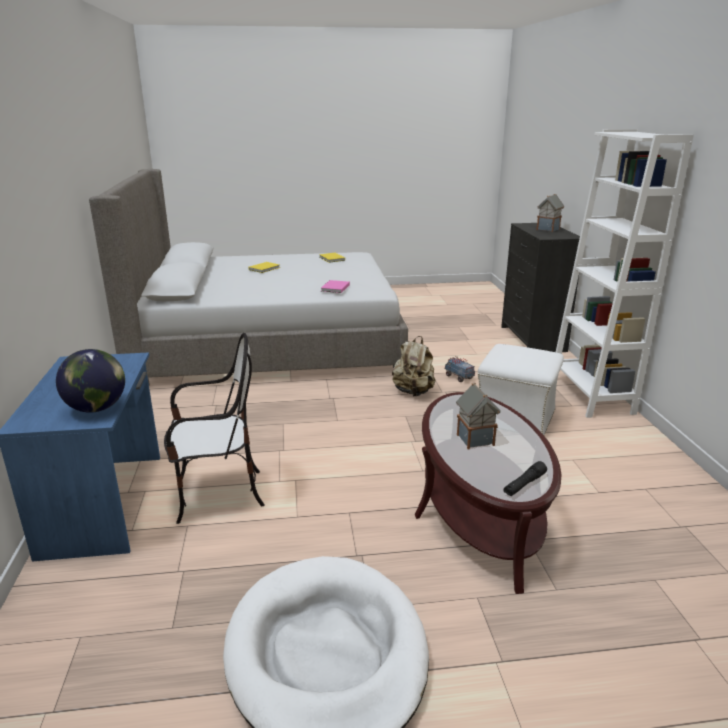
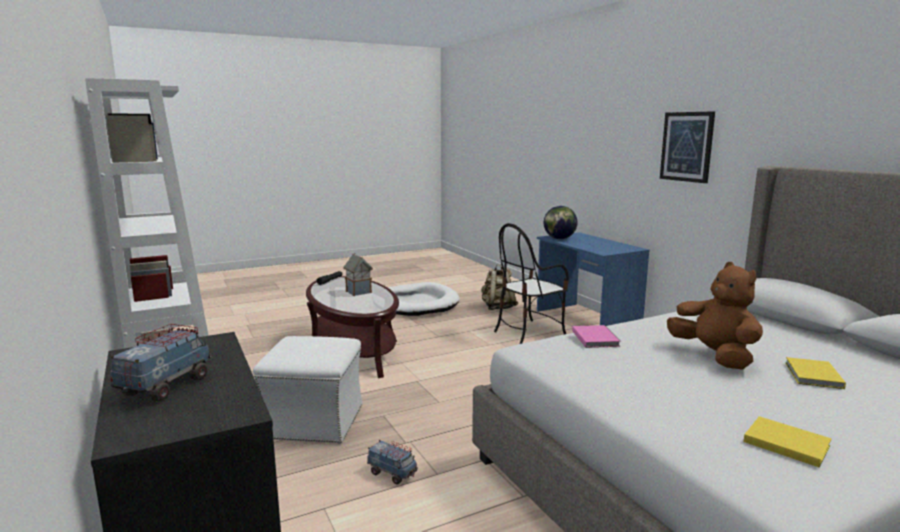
camera: 160 degrees right, 10 degrees down
beige backpack [392,336,436,396] -> beige backpack moved to [481,265,518,310]
toy house [536,194,564,232] -> toy truck [110,324,211,402]
none -> picture [660,111,715,183]
none -> brown plush toy [667,262,763,370]

